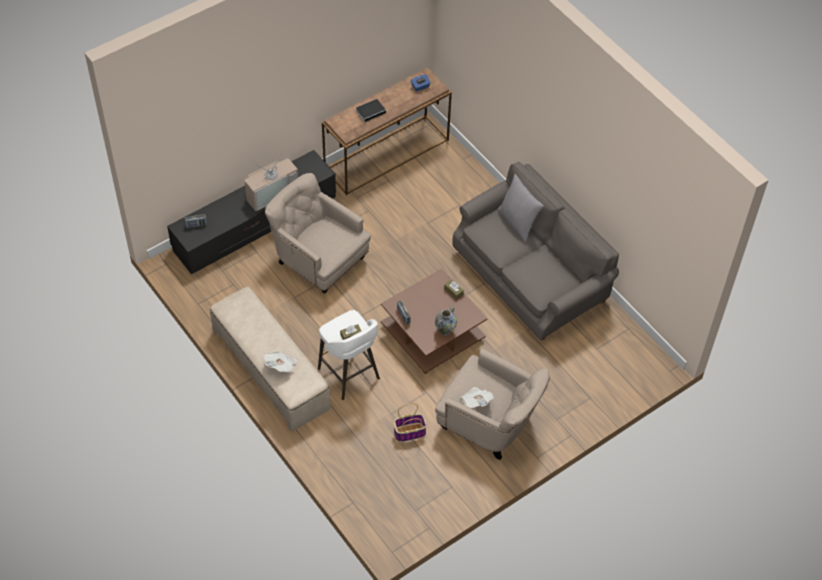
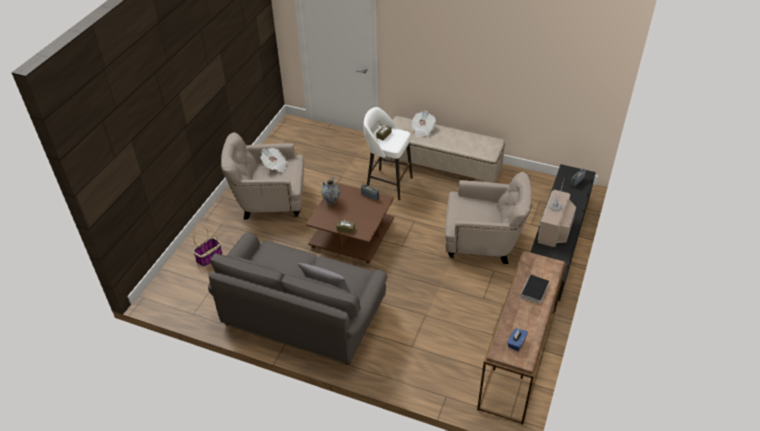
camera: 150 degrees right, 10 degrees down
basket [394,403,427,442] -> basket moved to [193,227,223,267]

